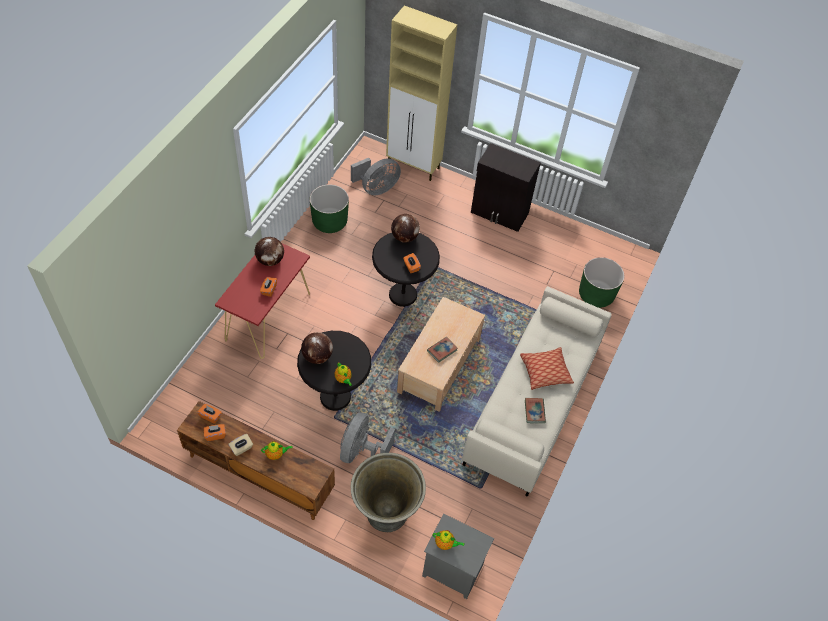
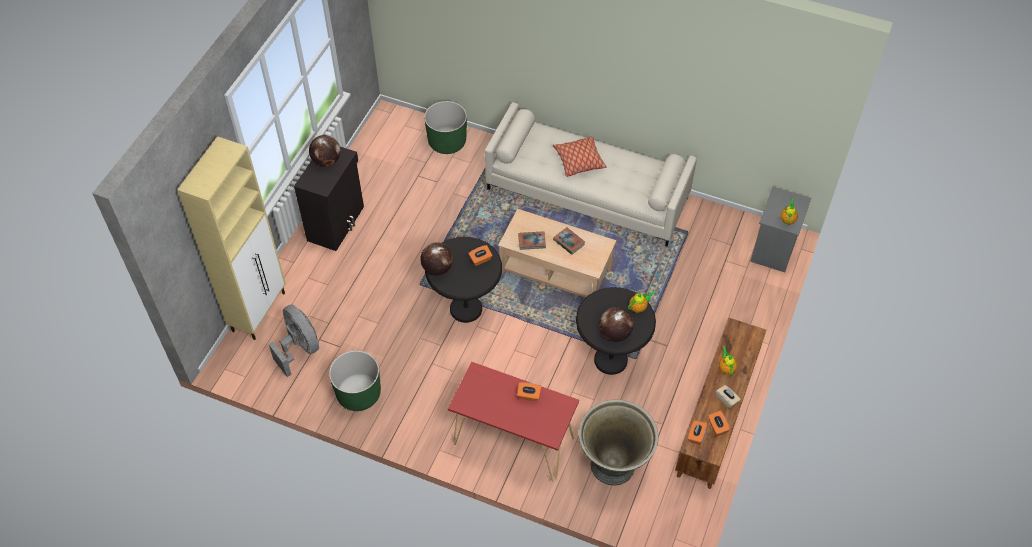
camera: 90 degrees left, 0 degrees up
globe [255,237,284,266] -> globe moved to [309,135,341,167]
grey fan [340,412,395,463] -> none
grey planter [350,453,426,532] -> grey planter moved to [579,400,658,486]
book [525,398,546,423] -> book moved to [518,231,546,250]

